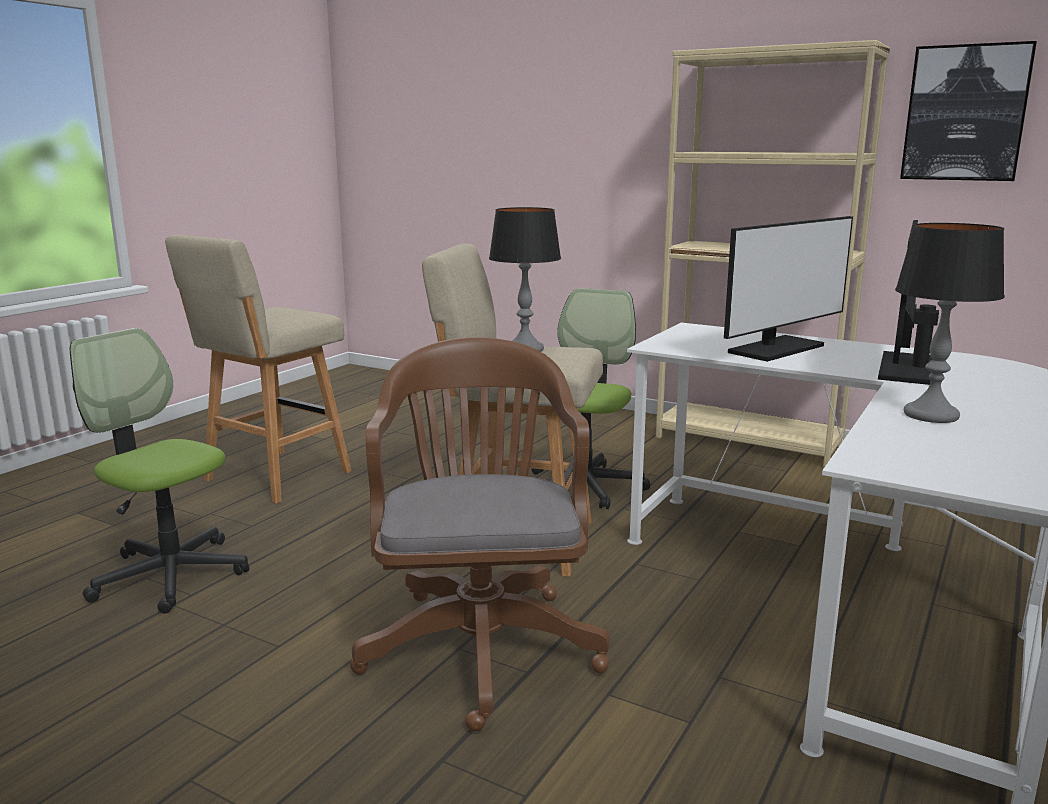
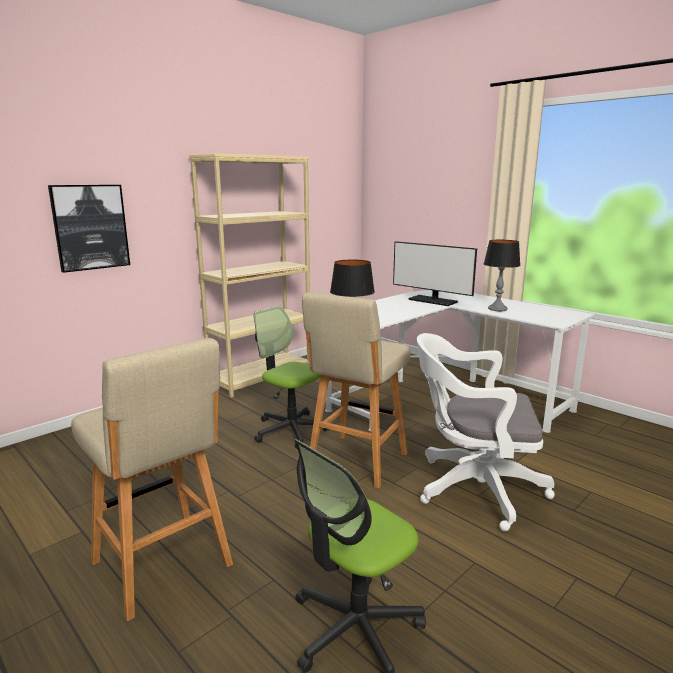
camera: 75 degrees left, 0 degrees up
brown office chair [350,337,610,732] -> white office chair [417,333,555,532]
monitor [724,216,853,362] -> none
picture [900,41,1037,181] -> picture moved to [48,185,130,273]

